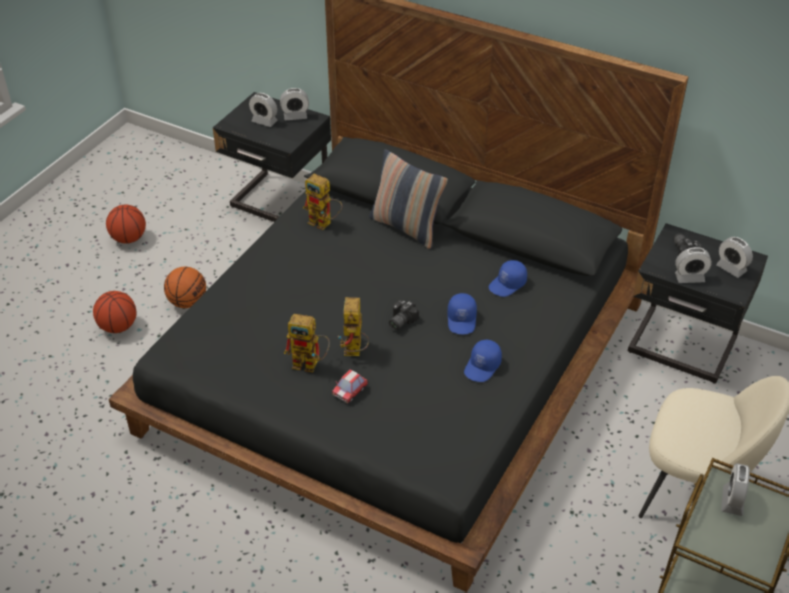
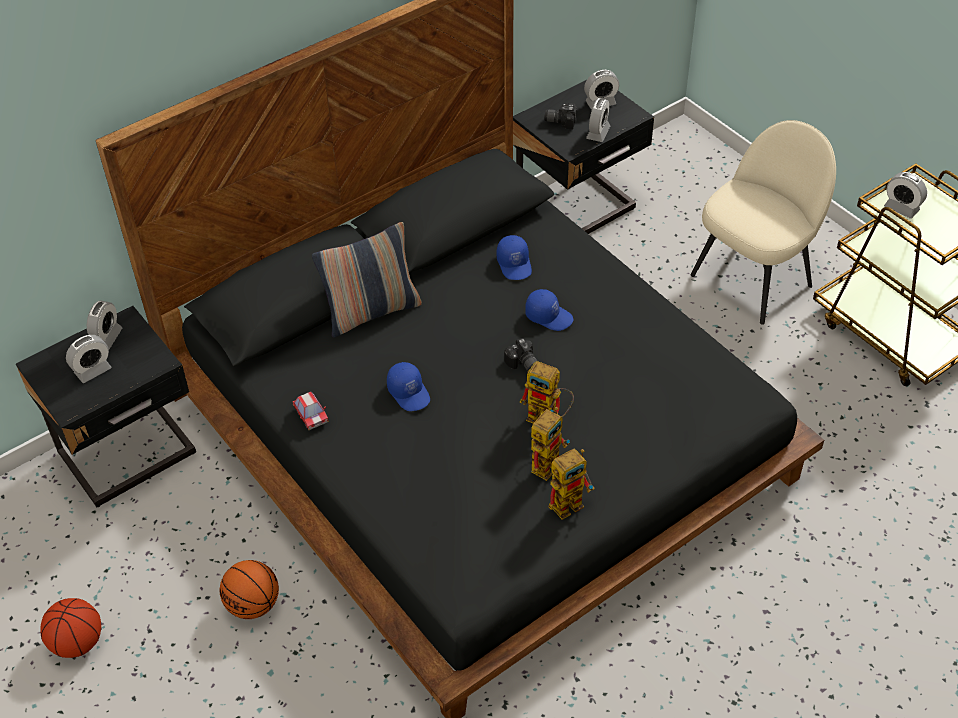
camera: 65 degrees left, 5 degrees up
basketball [93,291,136,333] -> none
toy robot [303,174,342,230] -> toy robot moved to [549,449,595,520]
toy car [332,369,368,403] -> toy car moved to [293,392,329,431]
blue cap [464,339,502,382] -> blue cap moved to [387,362,430,411]

